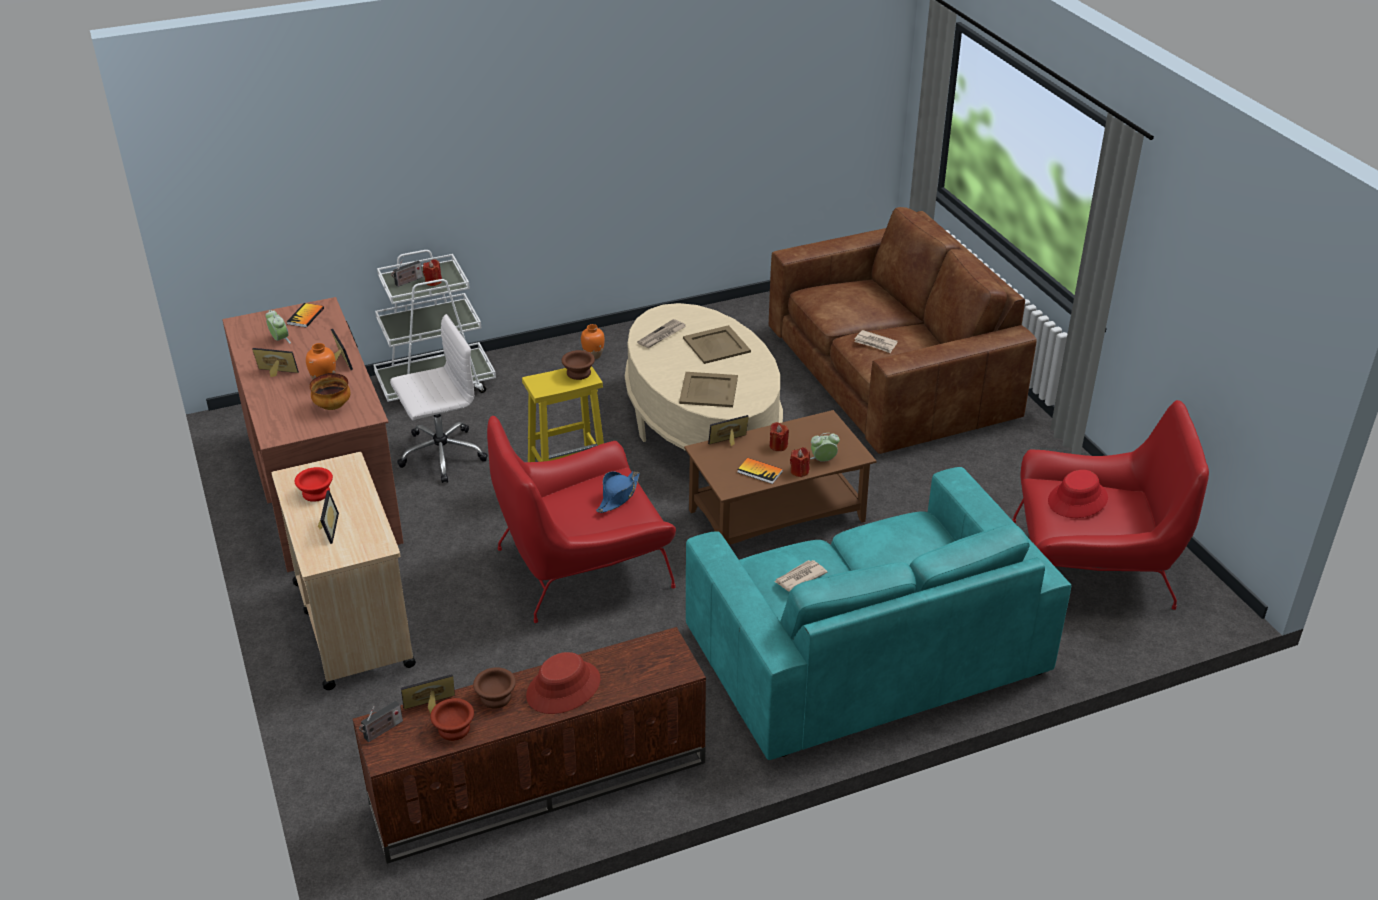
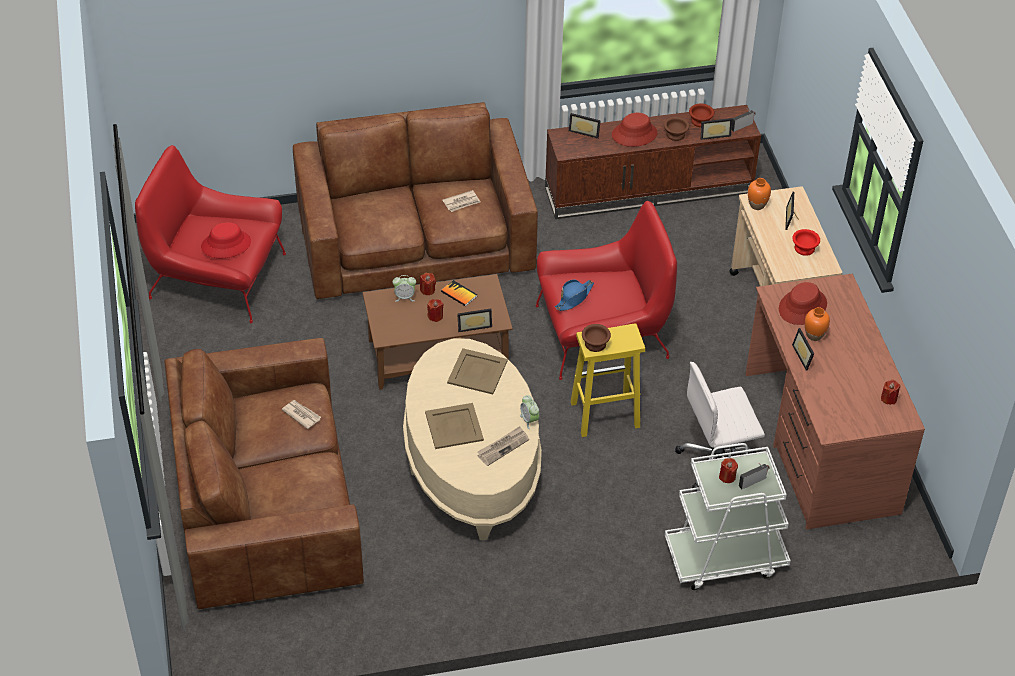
camera: 170 degrees left, 10 degrees up
picture frame [252,348,299,377] -> picture frame moved to [569,113,601,139]
alarm clock [265,310,291,344] -> alarm clock moved to [520,395,539,429]
book [287,303,324,327] -> none
bowl [309,373,350,410] -> red hat [779,282,827,325]
orange vase [581,324,605,359] -> orange vase moved to [748,178,771,210]
turquoise sofa [686,467,1071,760] -> brown sofa [293,102,538,299]
none -> red candle [881,380,900,405]

